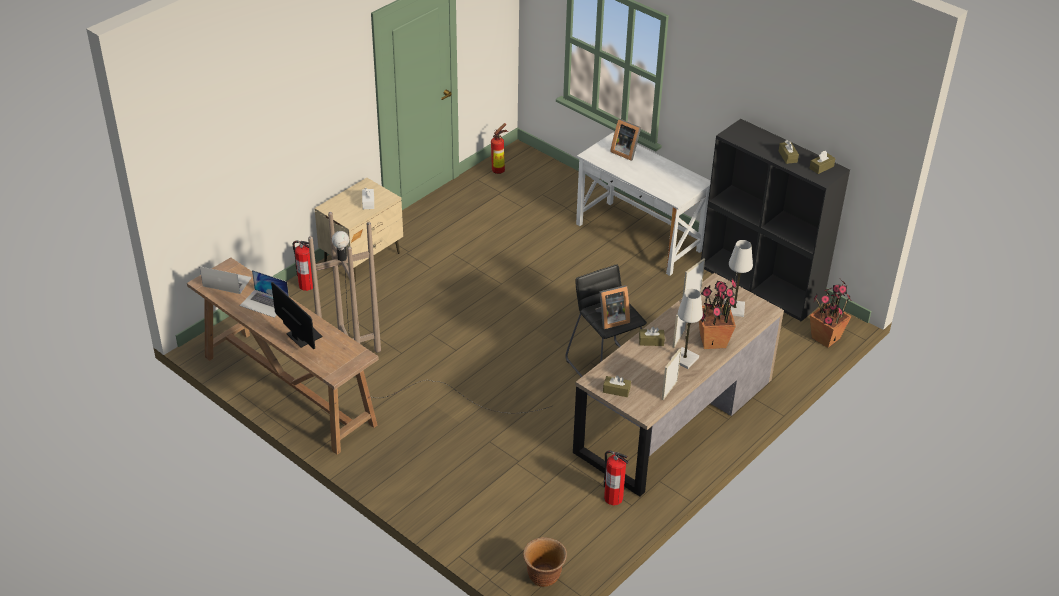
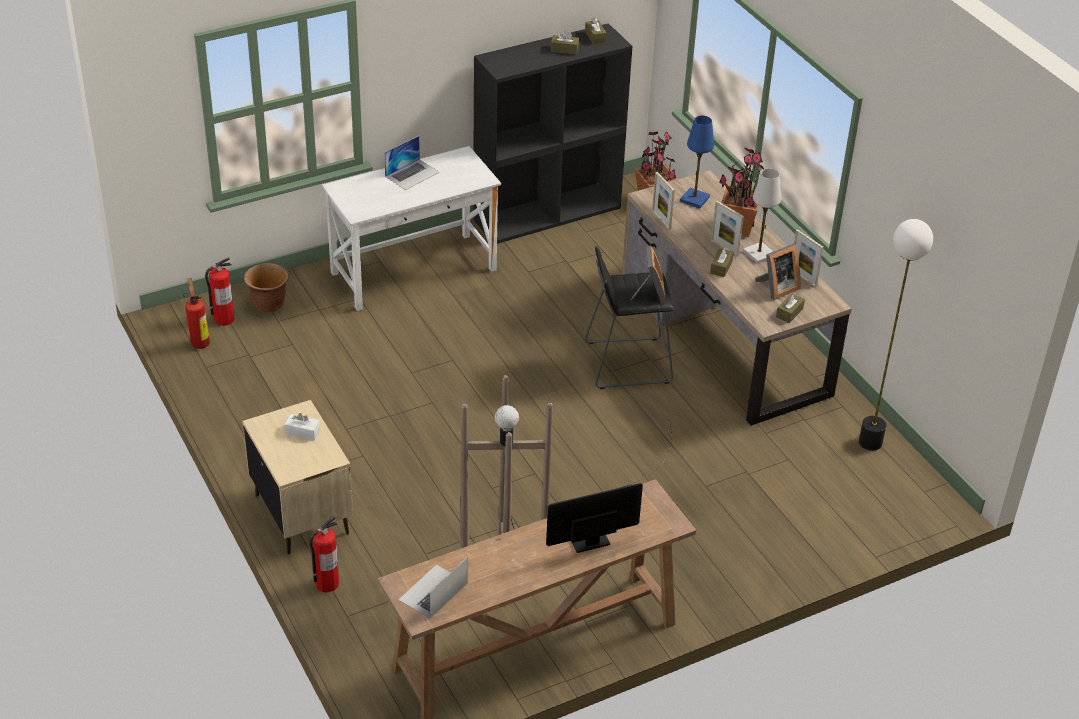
camera: 70 degrees left, 0 degrees up
laptop [240,270,289,318] -> laptop moved to [384,136,440,190]
brown planter [523,537,567,587] -> brown planter moved to [244,263,289,312]
fire extinguisher [604,450,628,505] -> fire extinguisher moved to [205,257,234,326]
picture frame [610,119,641,161] -> picture frame moved to [755,244,801,300]
white table lamp [724,240,753,317] -> blue table lamp [680,116,714,208]
none -> floor lamp [859,219,933,451]

